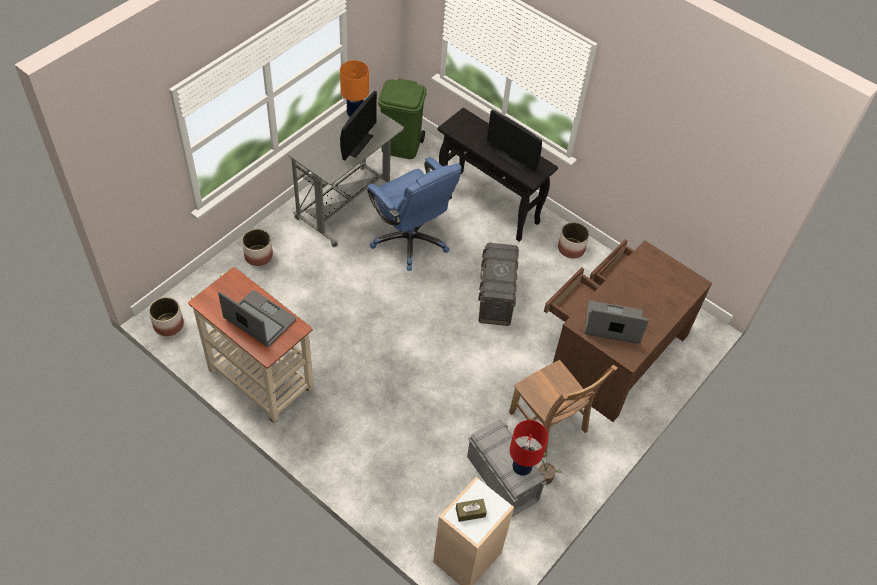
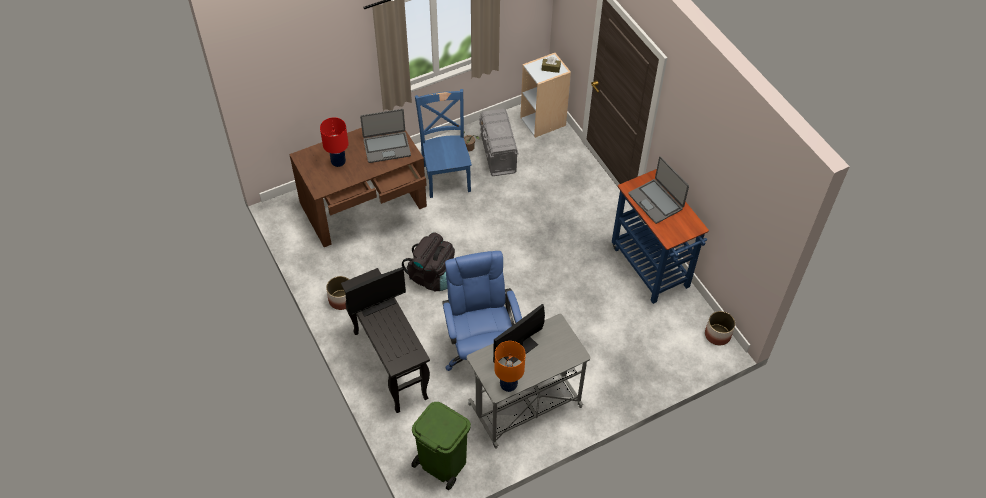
camera: 155 degrees left, 0 degrees up
beige cart [188,267,314,423] -> blue cart [612,169,709,304]
planter [242,229,273,266] -> none
grey storage box [478,242,519,326] -> black backpack [402,233,455,291]
monitor [487,110,542,171] -> monitor turned 90 degrees clockwise [345,267,406,317]
brown chair [509,360,617,458] -> blue chair [415,89,472,198]
red table lamp [510,420,548,476] -> red table lamp moved to [320,117,349,167]
laptop [585,300,649,344] -> laptop turned 45 degrees counterclockwise [360,109,411,163]

